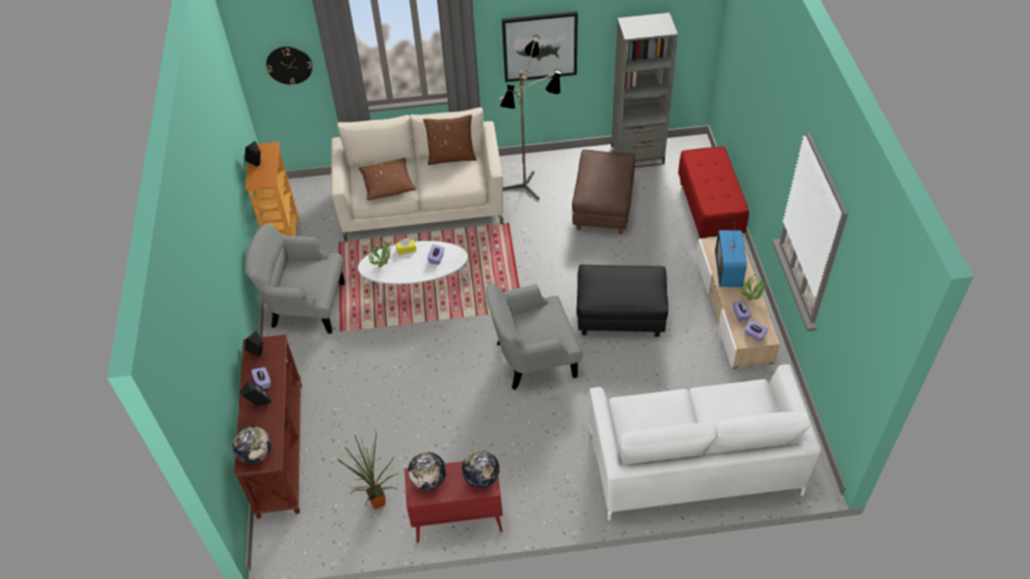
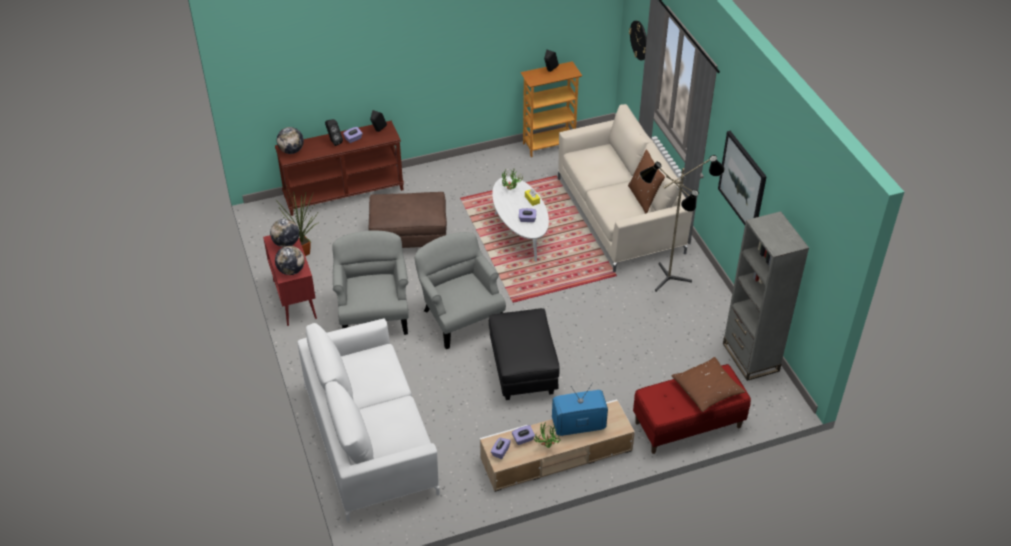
camera: 75 degrees right, 5 degrees down
grey armchair [245,223,345,334] -> grey armchair moved to [332,230,409,335]
brown pillow [359,158,416,200] -> brown pillow moved to [671,357,745,412]
brown ottoman [572,149,635,234] -> brown ottoman moved to [369,192,447,248]

